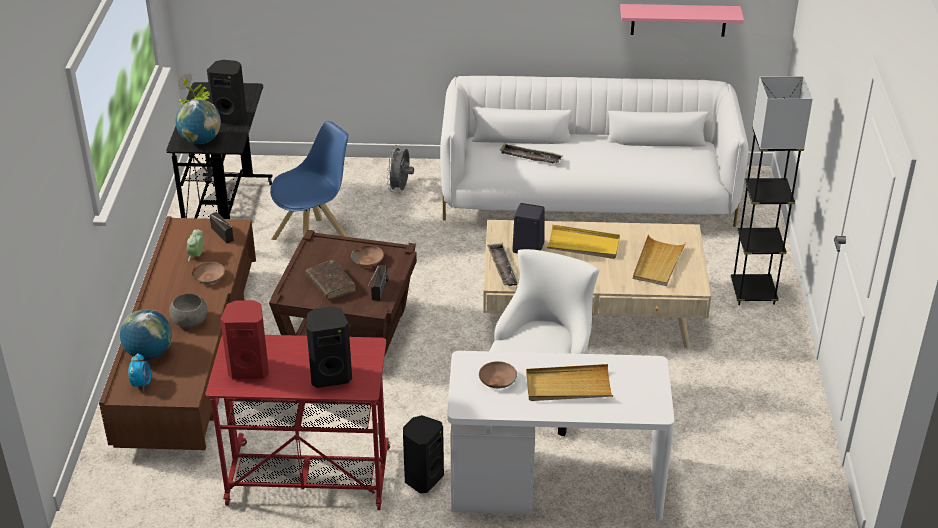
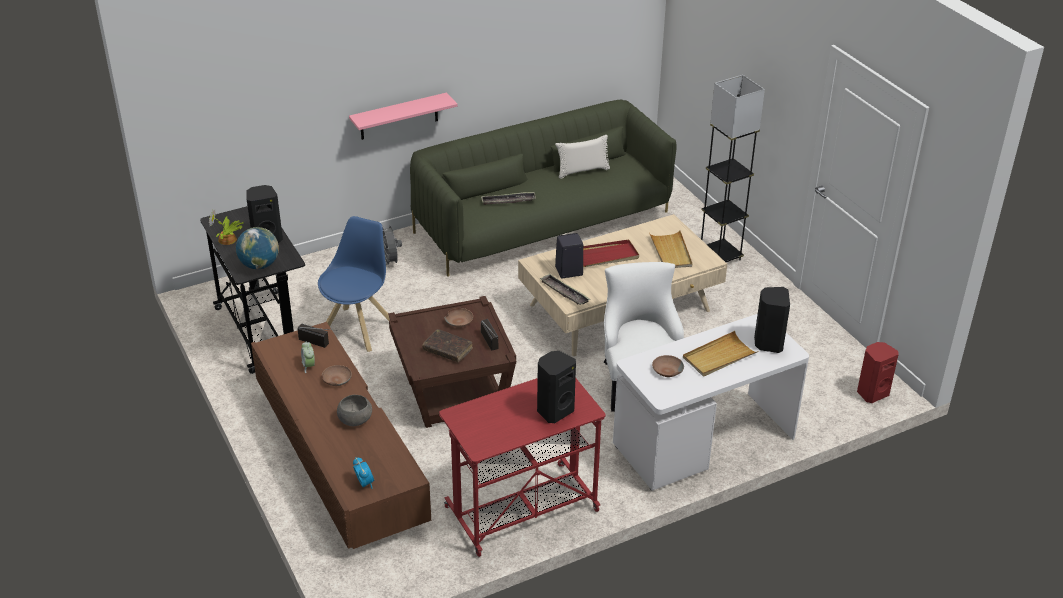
camera: 30 degrees left, 0 degrees up
globe [120,309,172,360] -> none
red speaker [220,300,269,379] -> red speaker moved to [857,342,899,403]
black speaker [403,415,444,494] -> black speaker moved to [754,287,790,353]
white sofa [440,76,748,227] -> green sofa [410,100,677,277]
yellow tray [547,225,620,259] -> red tray [583,239,639,267]
pink shelf [620,4,744,37] -> pink shelf moved to [349,93,458,140]
none -> white pillow [555,135,610,179]

